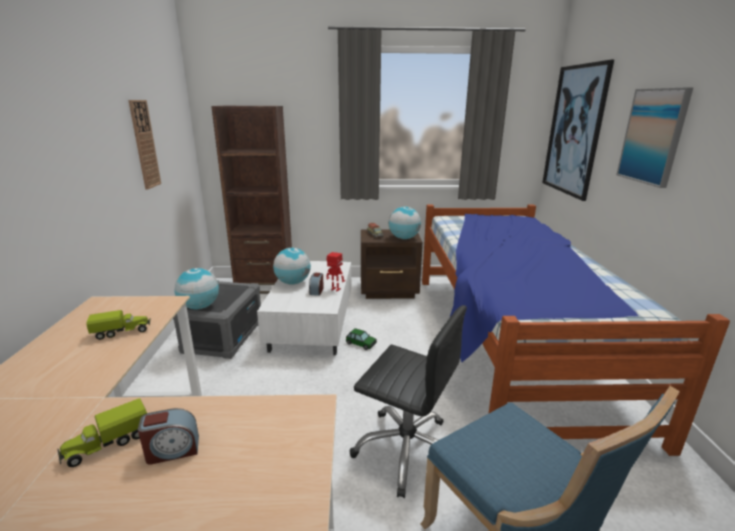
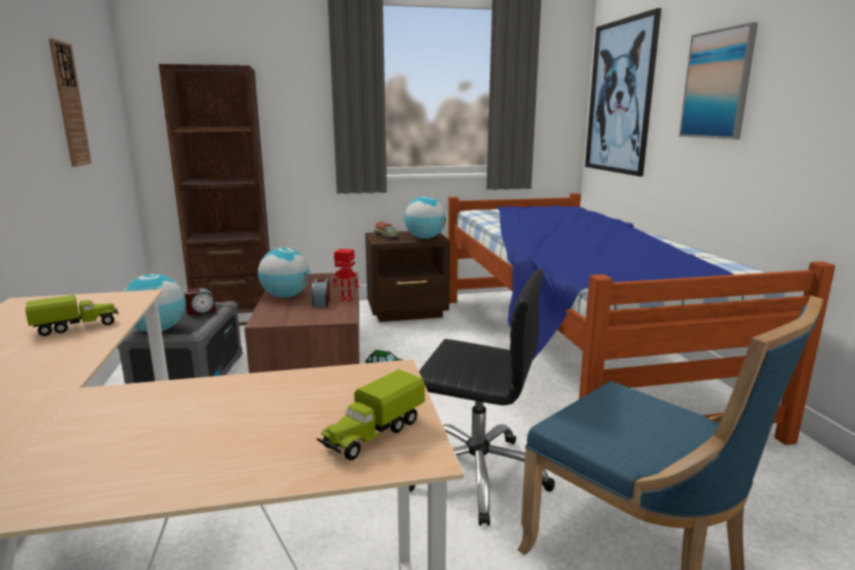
camera: 10 degrees left, 5 degrees down
toy truck [57,398,147,467] -> toy truck moved to [317,369,425,460]
alarm clock [138,408,199,465] -> alarm clock moved to [184,288,216,315]
white coffee table [257,261,351,355] -> brown coffee table [245,272,359,373]

